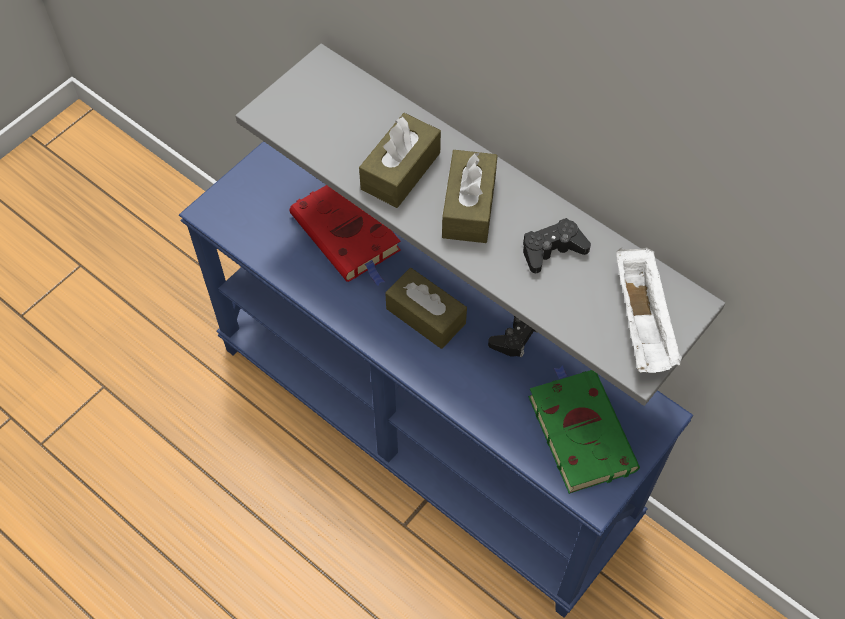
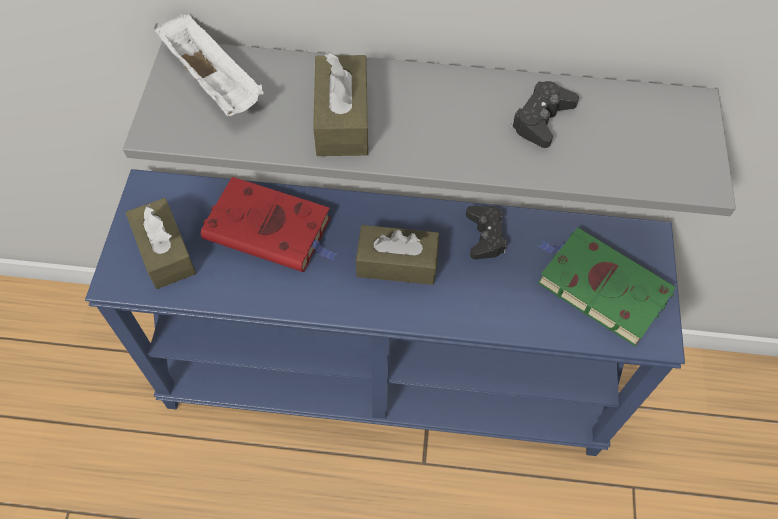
camera: 35 degrees left, 0 degrees up
brown tissue box [442,150,498,243] -> brown tissue box moved to [125,198,196,289]
white tray [616,247,682,373] -> white tray moved to [154,14,264,117]

